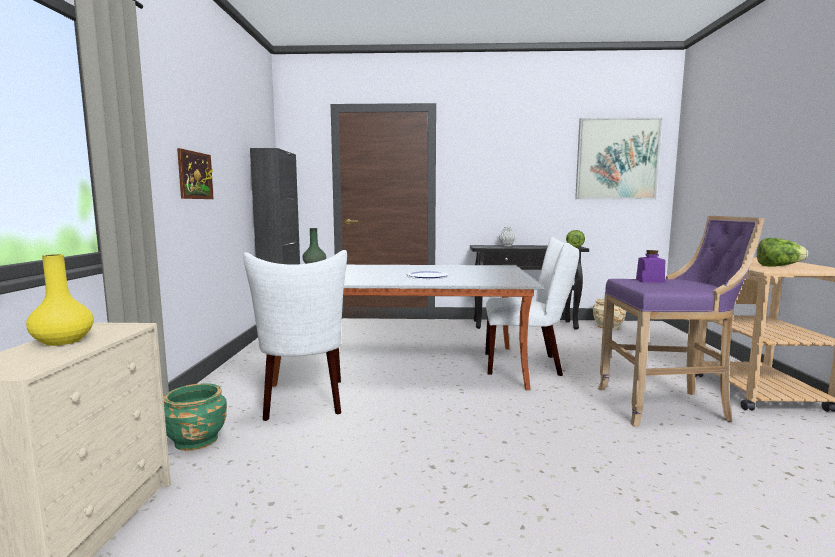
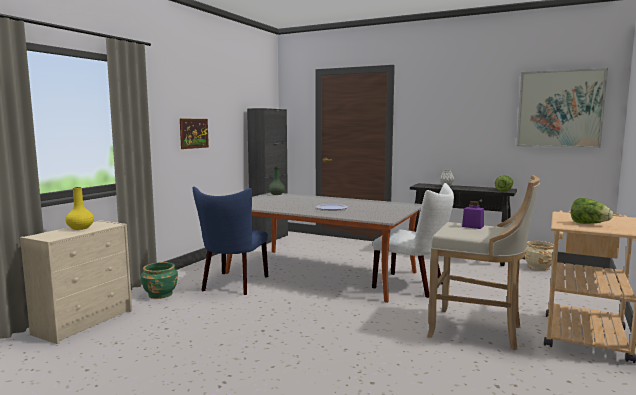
camera: 25 degrees right, 0 degrees up
white chair [243,250,347,421] -> blue chair [193,186,268,295]
purple stool [598,216,764,426] -> beige stool [427,175,540,350]

